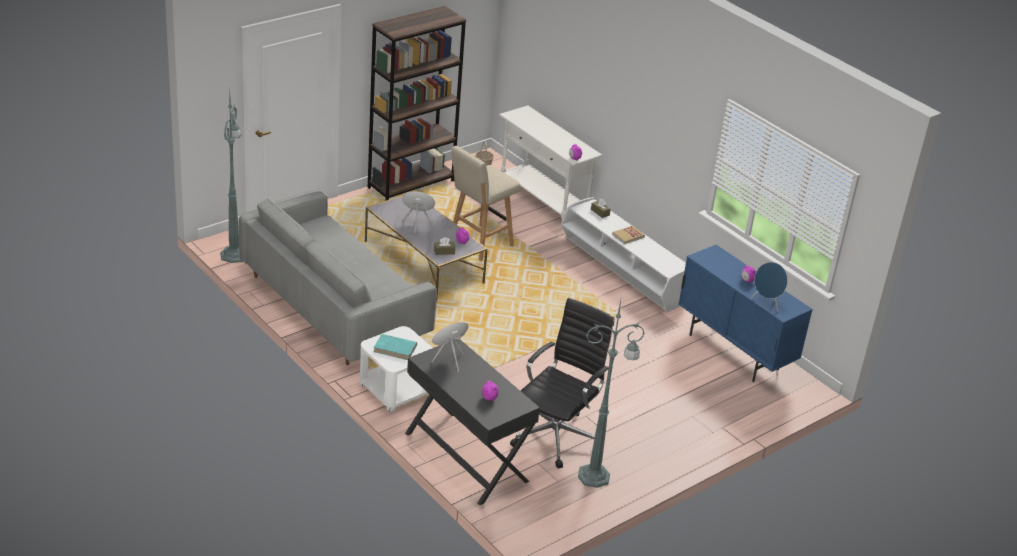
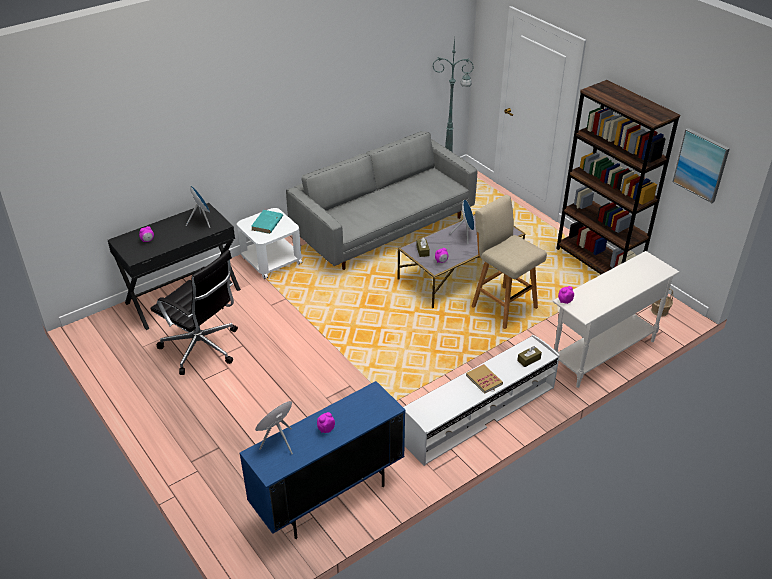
camera: 95 degrees right, 5 degrees up
green floor lamp [578,300,645,488] -> none
none -> picture [673,128,730,203]

